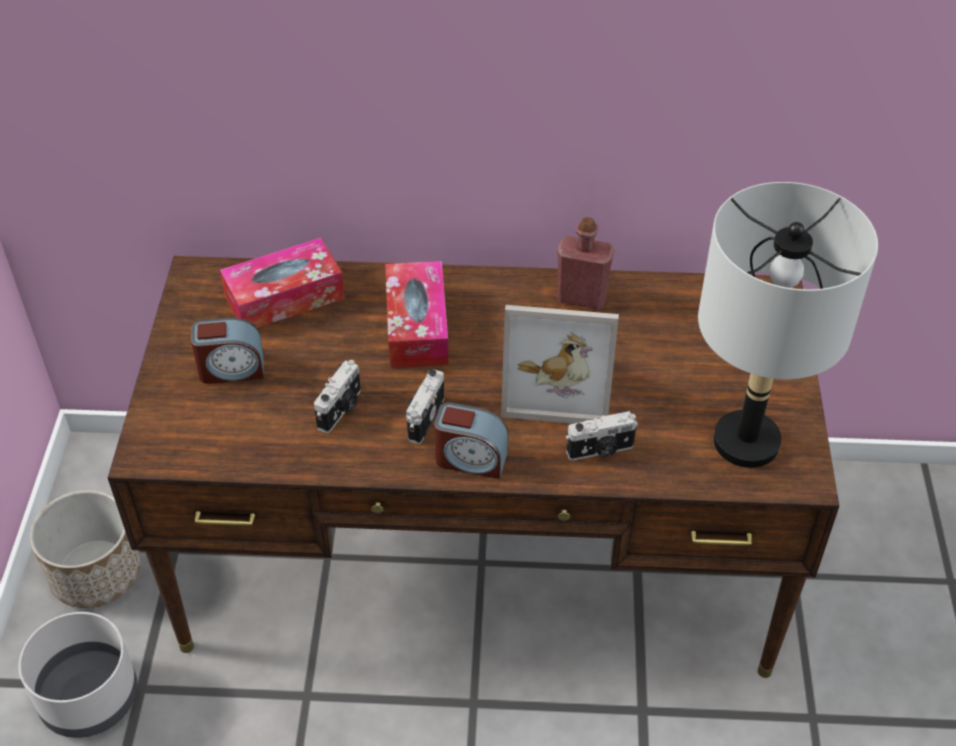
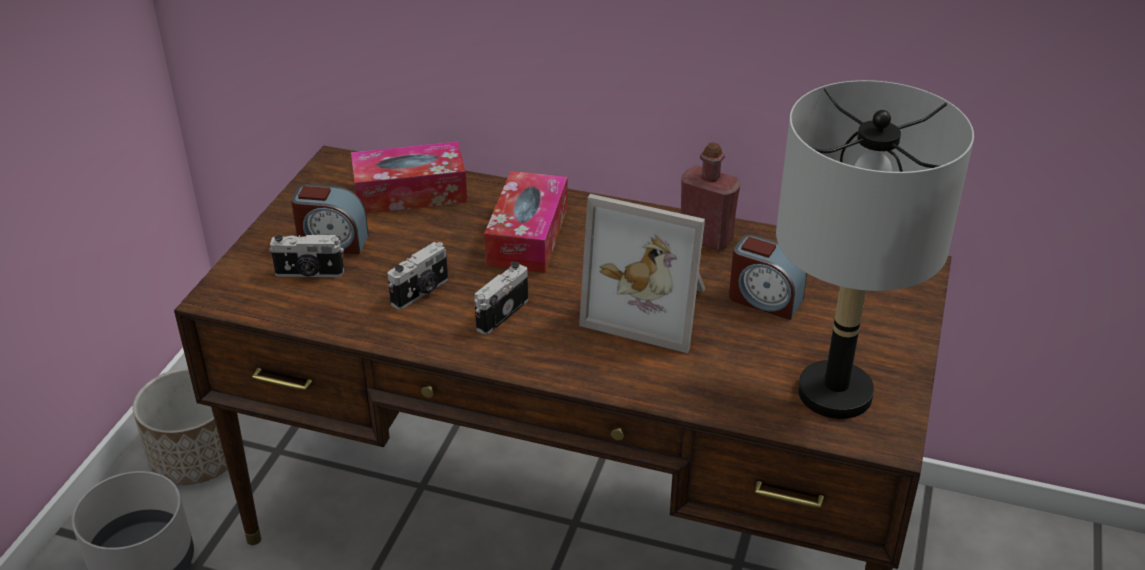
camera: 15 degrees right, 10 degrees down
alarm clock [434,402,508,479] -> alarm clock moved to [729,235,807,320]
camera [566,411,638,460] -> camera moved to [269,235,344,277]

